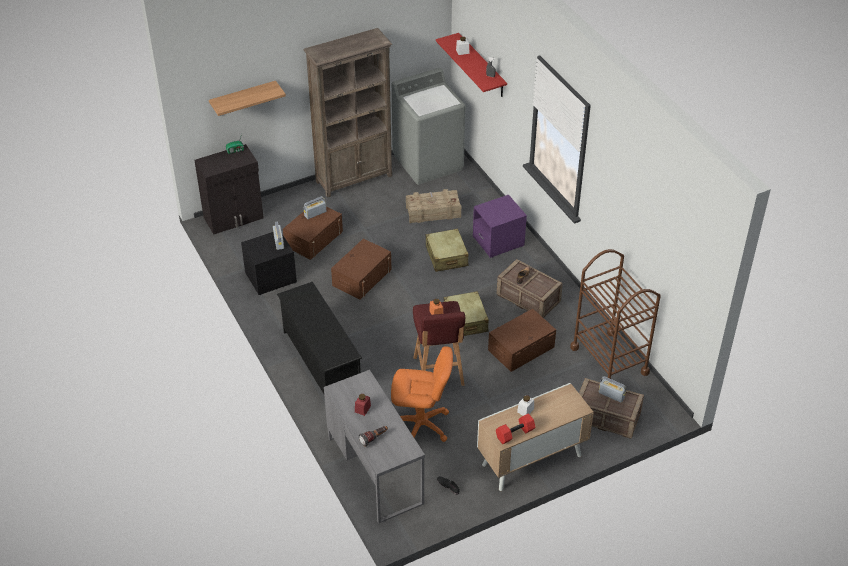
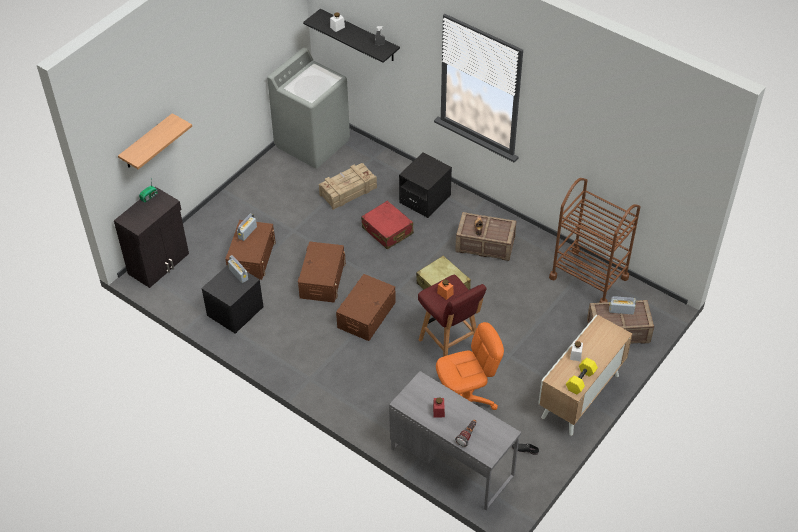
camera: 25 degrees left, 5 degrees up
black shoe rack [277,282,362,394] -> none
brown bookcase [304,28,392,198] -> none
beige suitcase [426,229,468,272] -> red suitcase [361,201,414,249]
red shelf [436,33,507,97] -> black shelf [303,9,400,63]
purple nightstand [473,195,527,258] -> black nightstand [399,152,452,218]
brown storage box [488,309,556,372] -> brown storage box moved to [336,274,396,341]
red dumbbell [496,414,536,444] -> yellow dumbbell [566,358,598,395]

